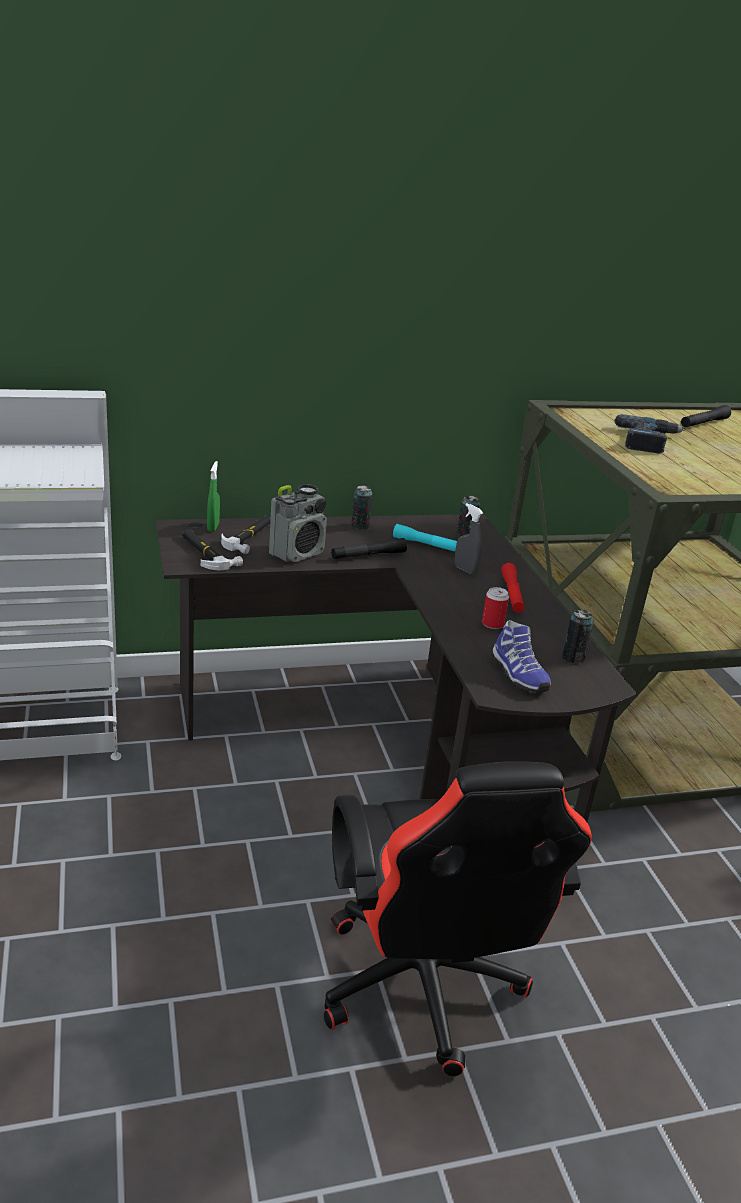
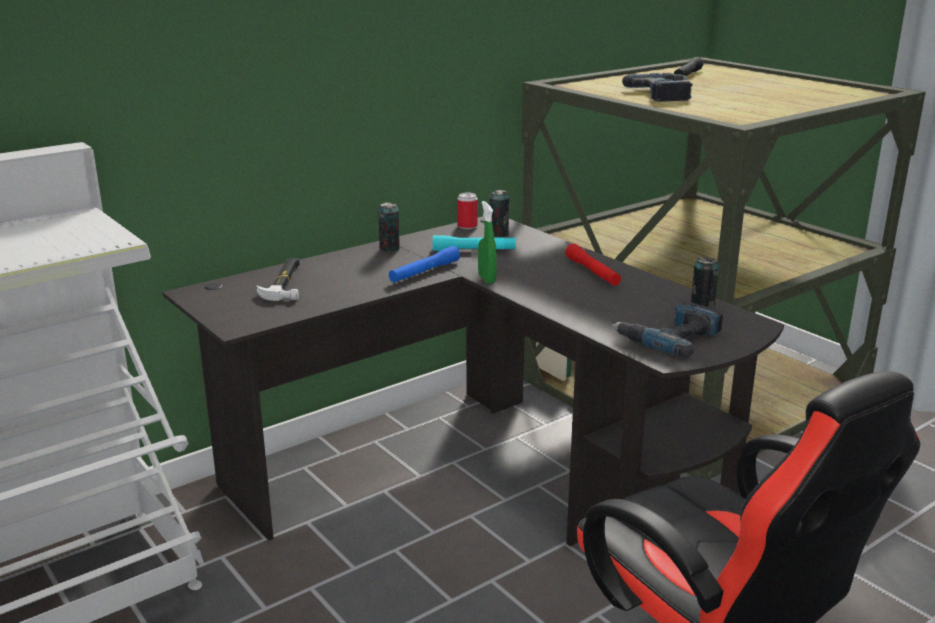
camera: 20 degrees left, 5 degrees down
hammer [182,529,243,570] -> none
green spray bottle [207,461,220,532] -> green spray bottle moved to [478,201,497,284]
radio [269,484,327,562] -> none
black flashlight [331,538,407,559] -> blue flashlight [389,246,460,283]
grey spray bottle [455,503,483,575] -> none
can [482,587,509,629] -> can moved to [457,192,478,229]
shoe [492,620,551,693] -> power drill [612,301,723,358]

